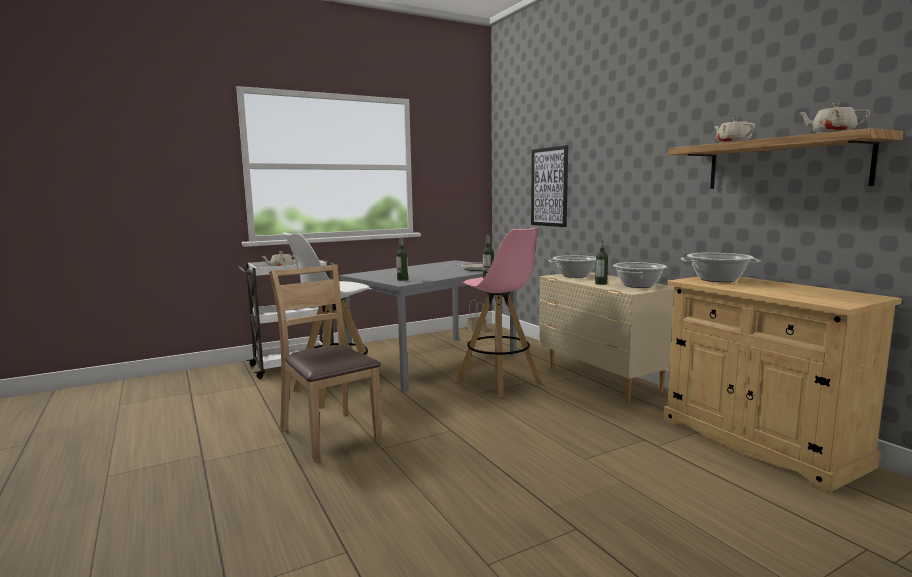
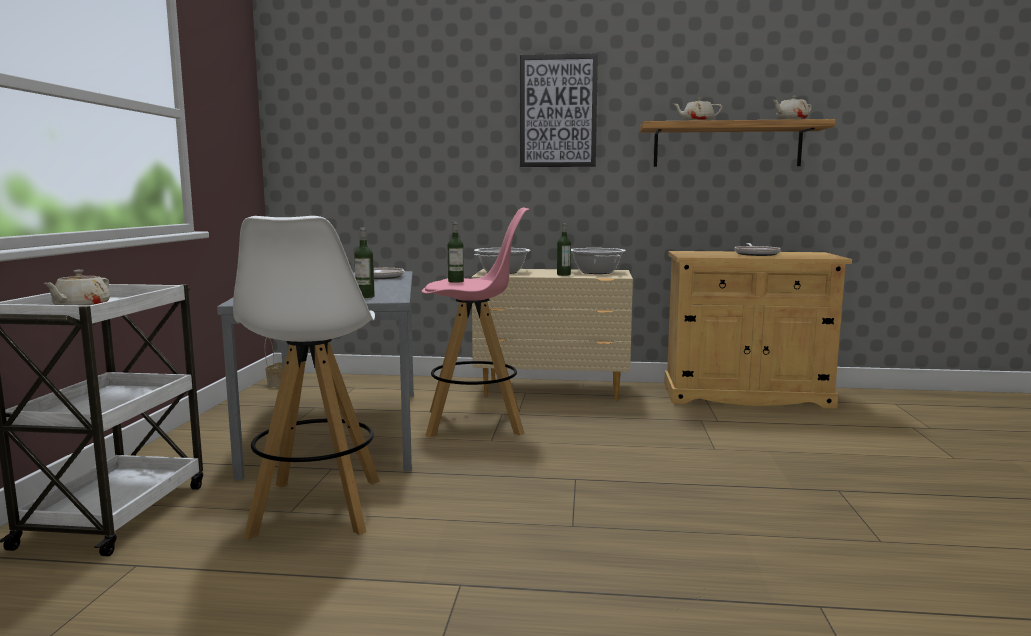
camera: 55 degrees left, 0 degrees up
brown chair [269,264,382,463] -> none
picture [531,145,568,227] -> picture moved to [520,53,598,167]
cooking pot [681,253,761,282] -> none
none -> frying pan [734,243,781,256]

